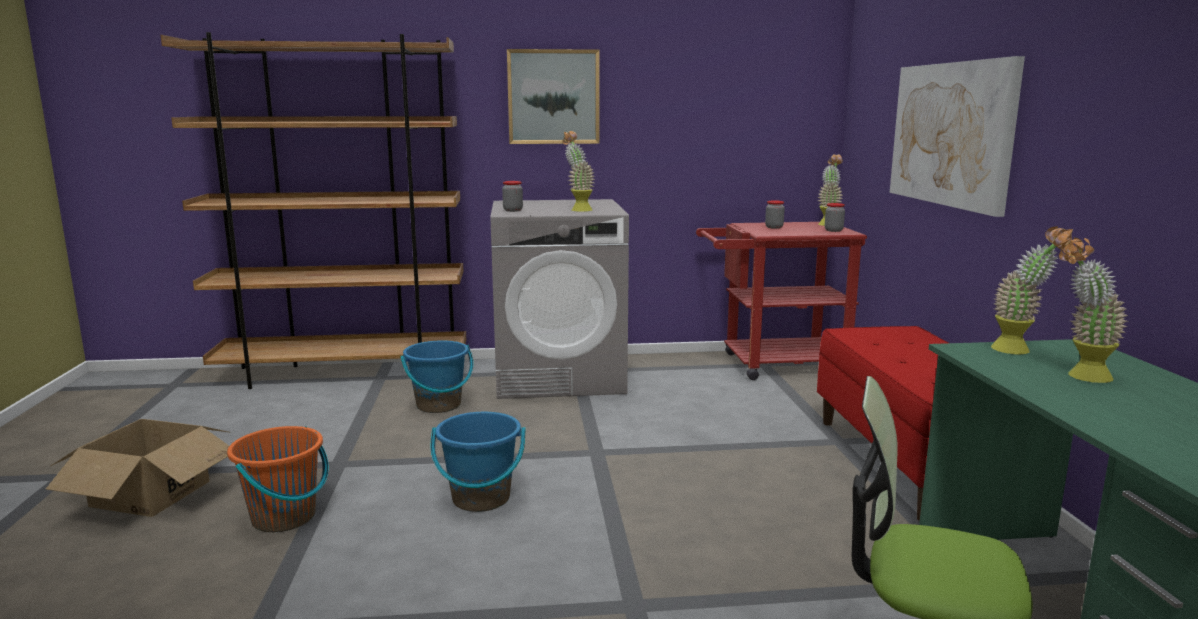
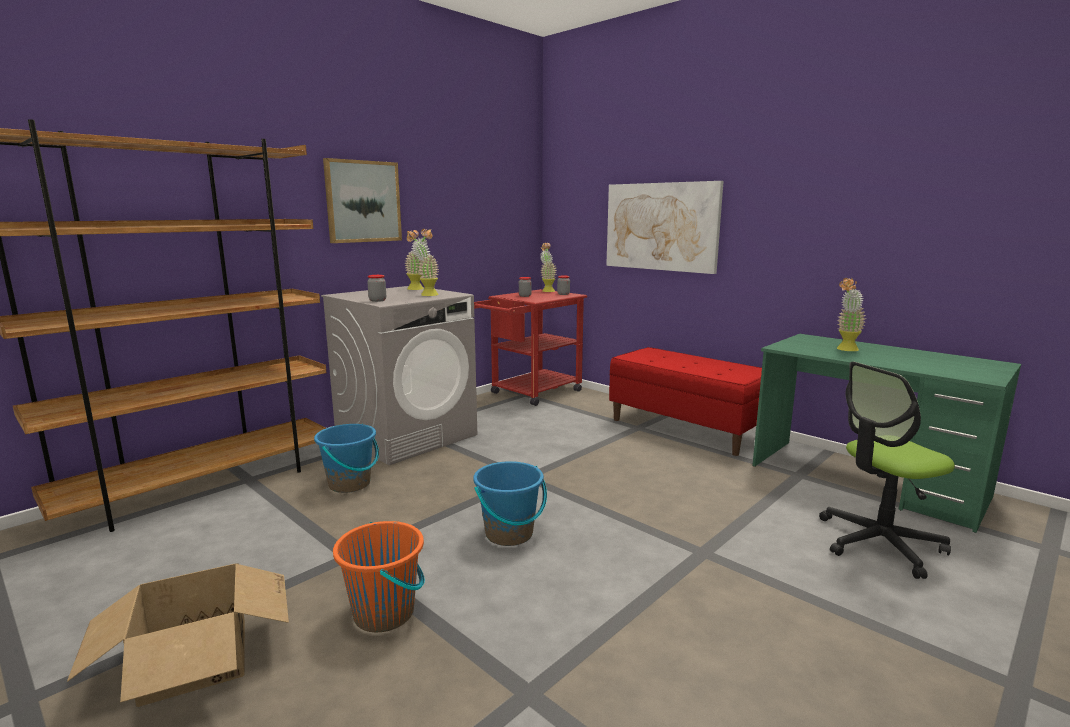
camera: 40 degrees left, 0 degrees up
potted plant [991,227,1074,354] -> potted plant moved to [405,229,432,290]

